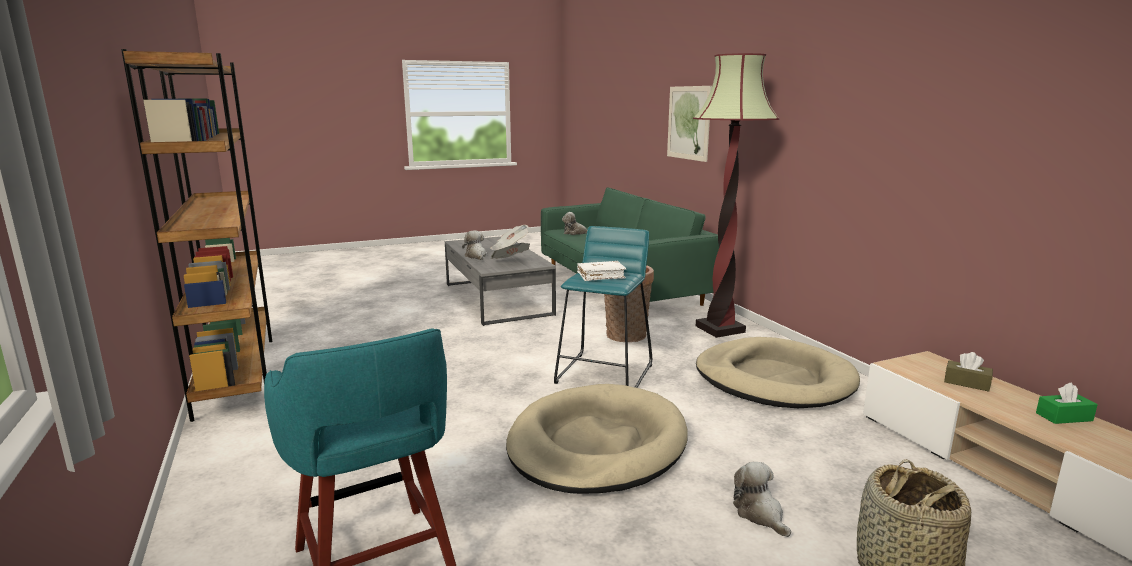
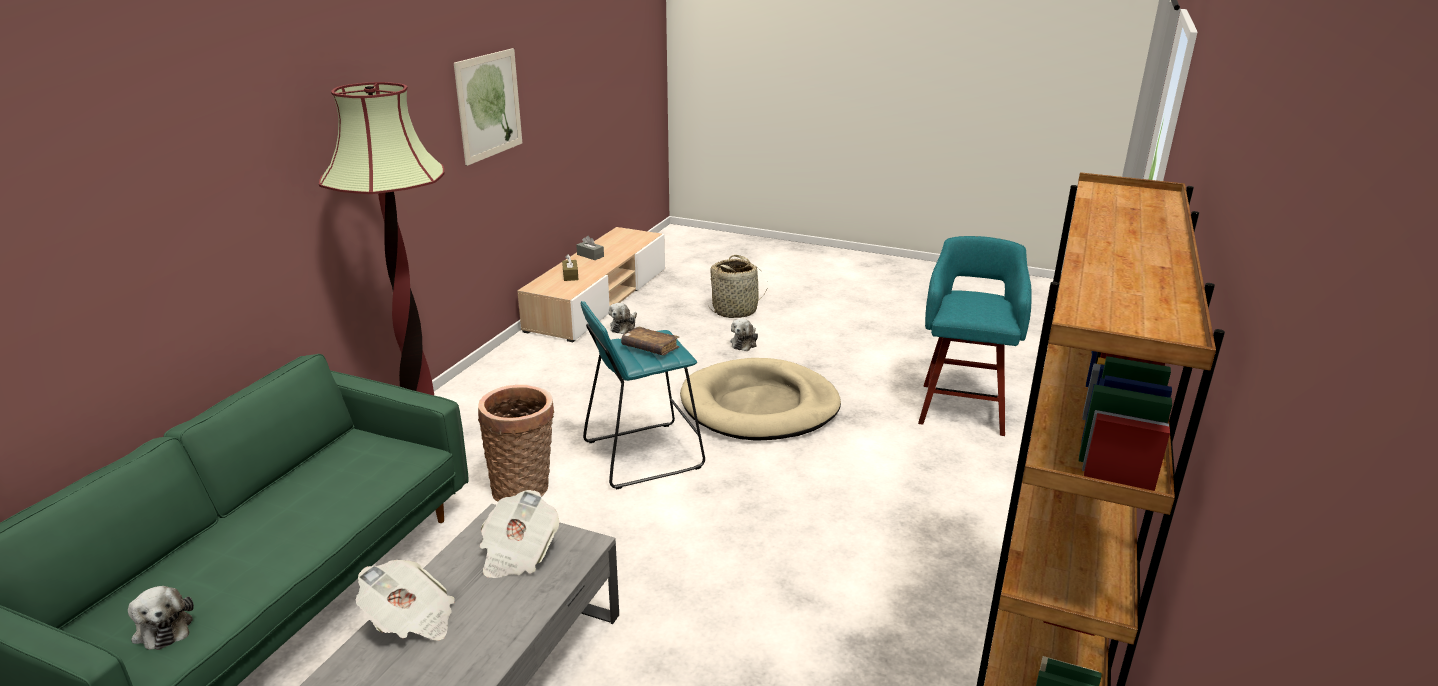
camera: 135 degrees left, 10 degrees up
plush toy [462,230,488,260] -> plush toy moved to [609,303,637,334]
white book [577,261,626,281] -> brown book [621,326,679,355]
picture [667,86,712,162] -> picture moved to [454,48,522,166]
beige dog bed [696,337,860,408] -> none
green tissue box [1036,383,1098,424] -> grey tissue box [576,235,604,260]

